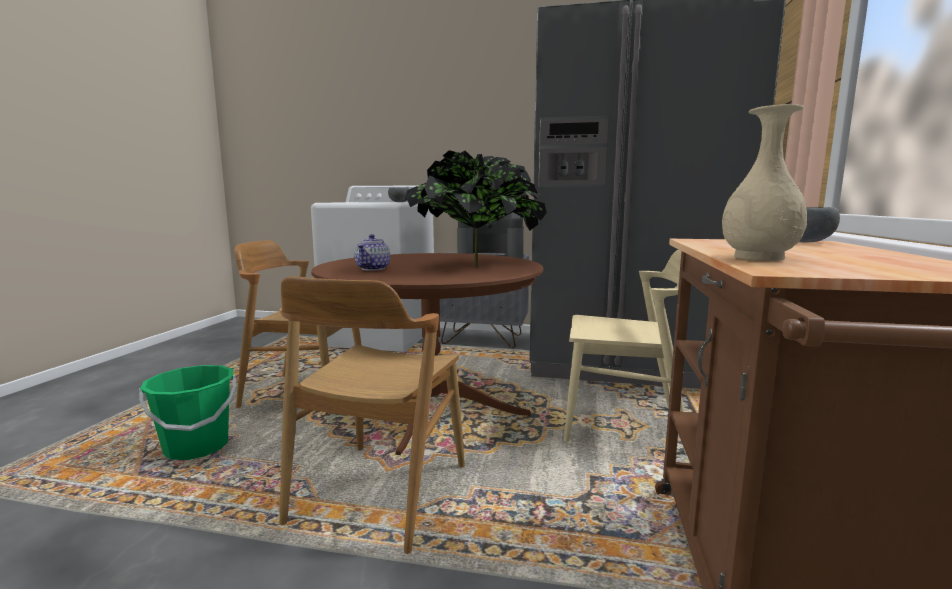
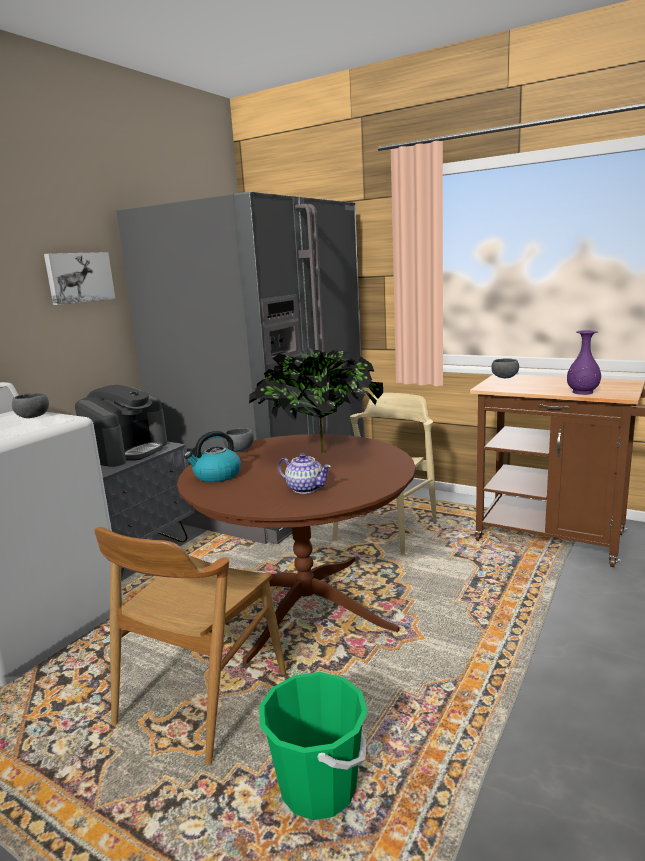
camera: 70 degrees left, 5 degrees up
brown chair [279,276,465,554] -> none
beige vase [722,104,807,261] -> purple vase [567,330,601,395]
none -> picture [44,252,115,305]
none -> kettle [184,431,241,482]
none -> grey bowl [223,428,254,452]

